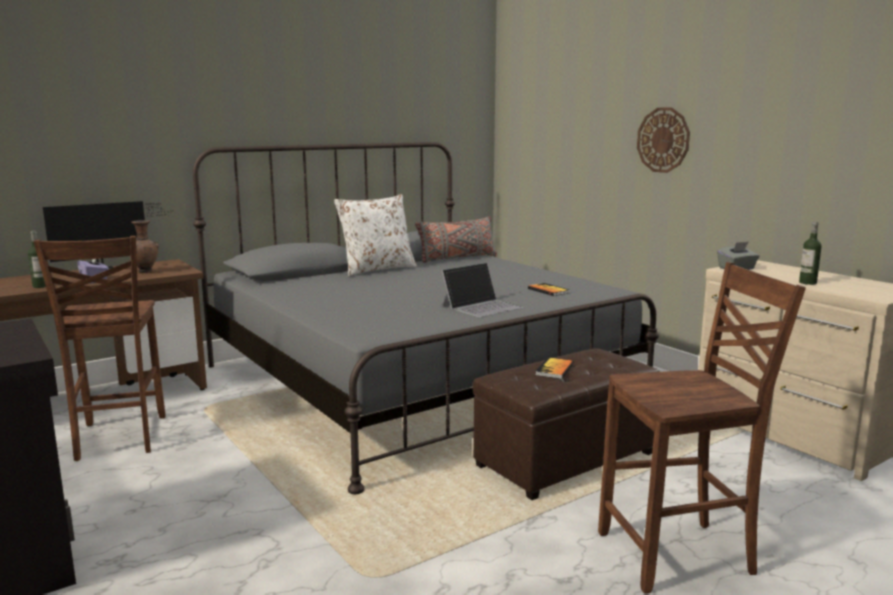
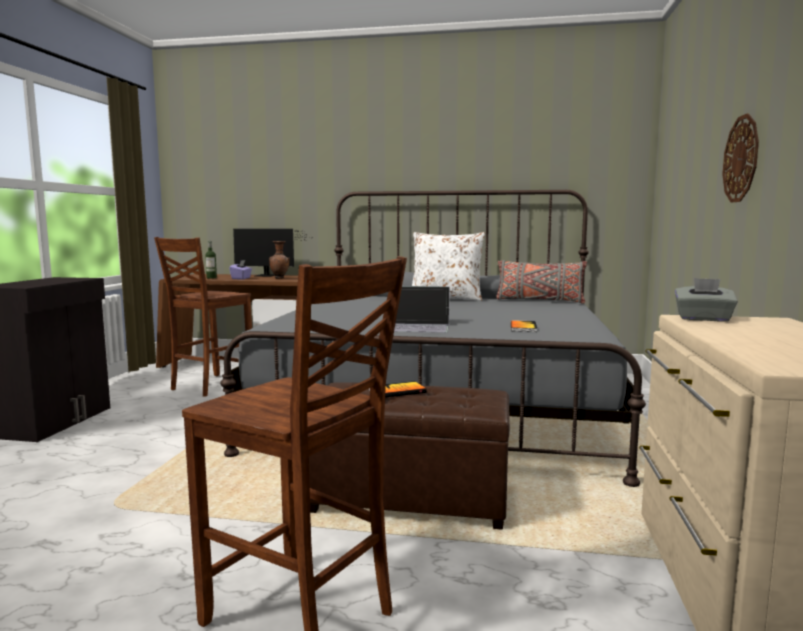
camera: 45 degrees right, 5 degrees down
bottle [799,221,822,285] -> none

